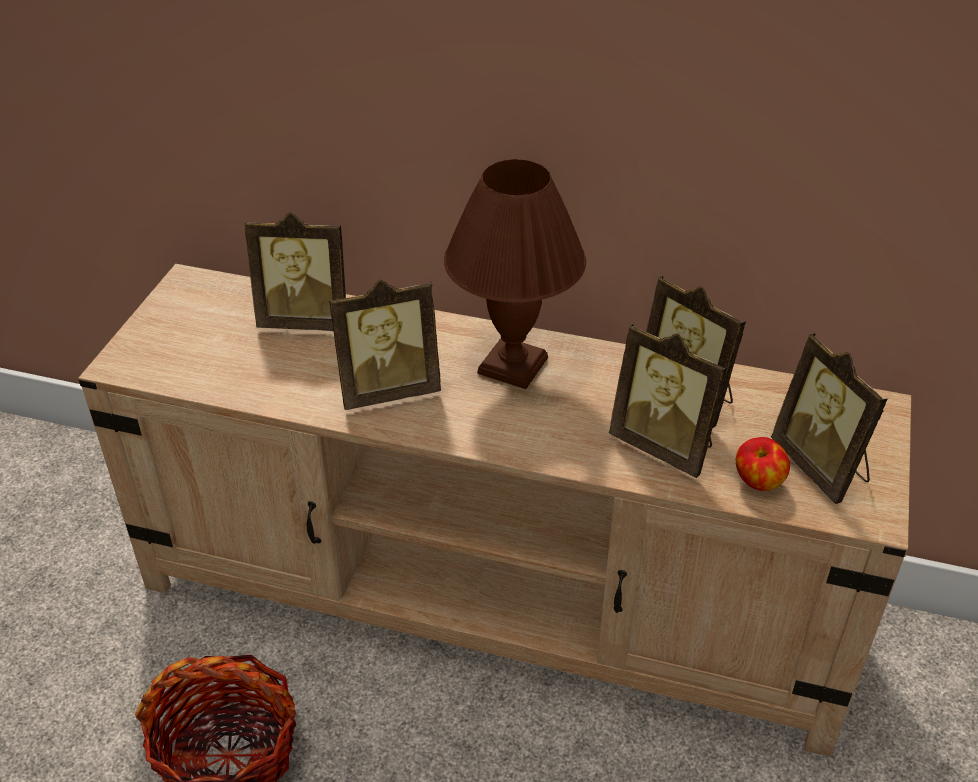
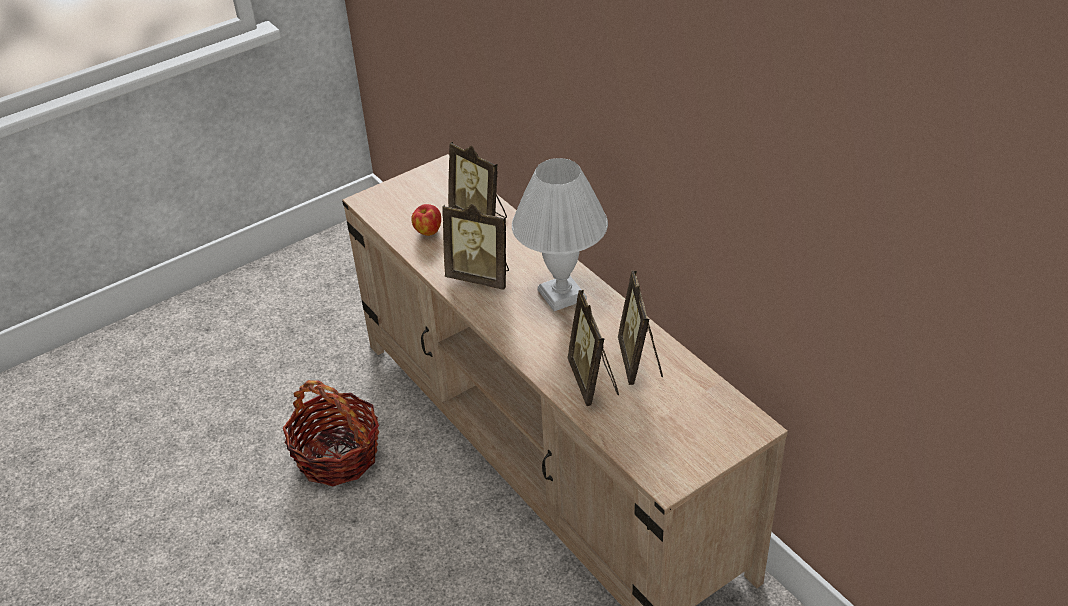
camera: 40 degrees right, 0 degrees up
brown table lamp [444,159,586,389] -> white table lamp [512,158,608,311]
apple [736,437,790,491] -> apple moved to [411,204,441,236]
picture frame [771,333,888,504] -> none

